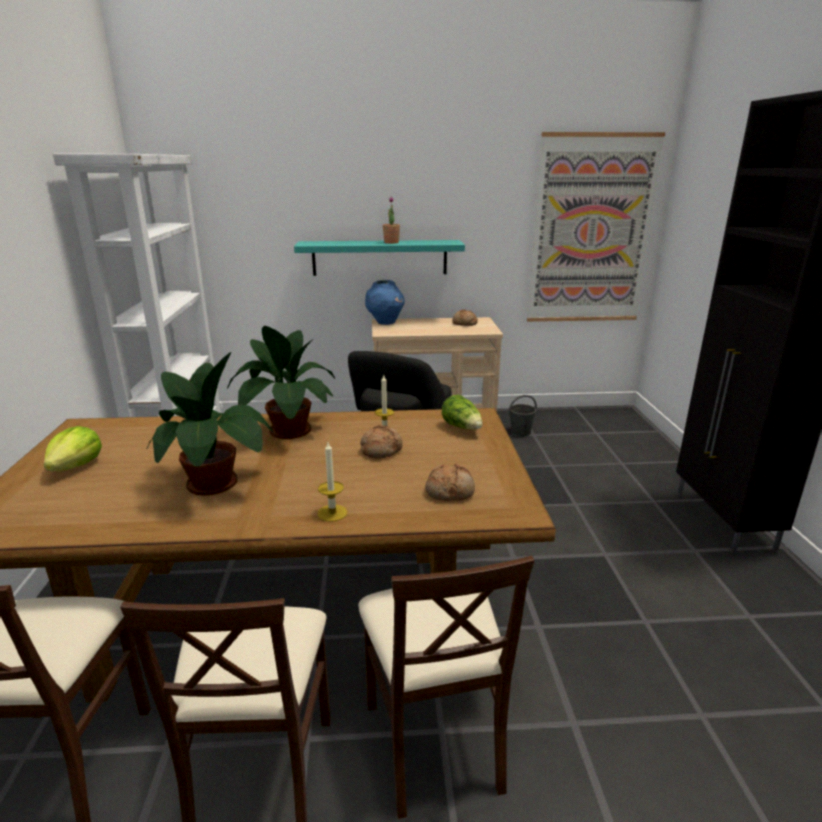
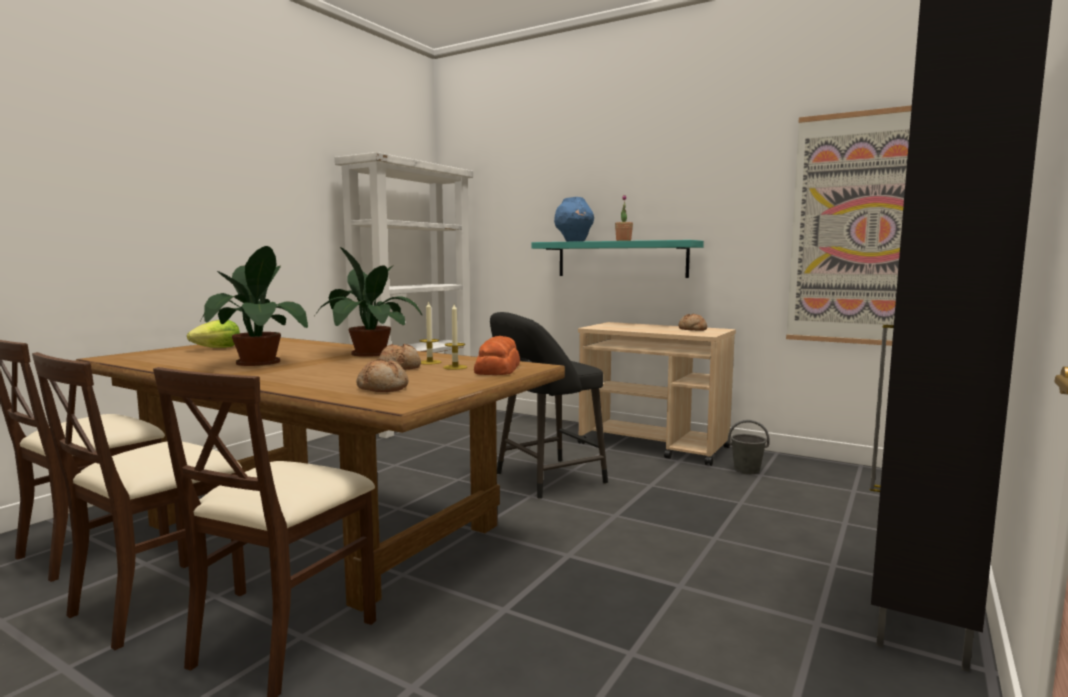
camera: 35 degrees right, 15 degrees down
candle [317,442,347,522] -> candle moved to [443,304,467,370]
blue vase [365,280,405,325] -> blue vase moved to [554,197,594,242]
lettuce [442,394,483,429] -> bread [474,336,520,375]

